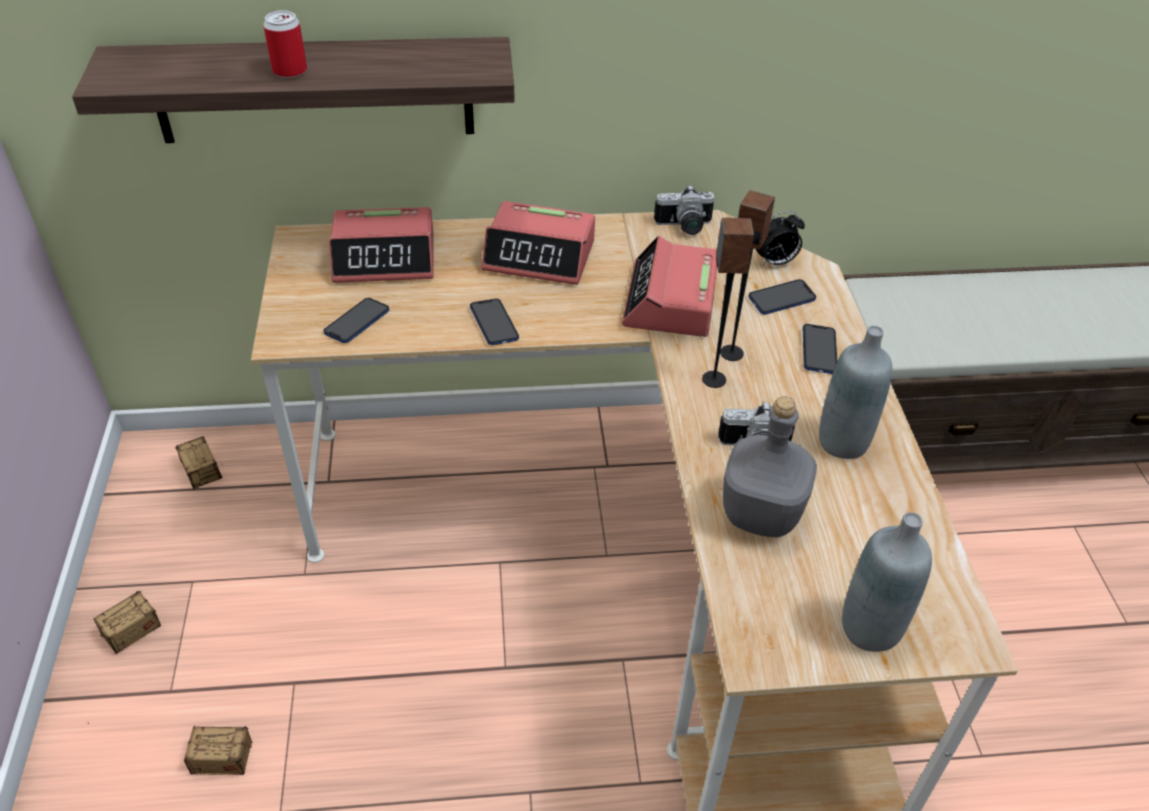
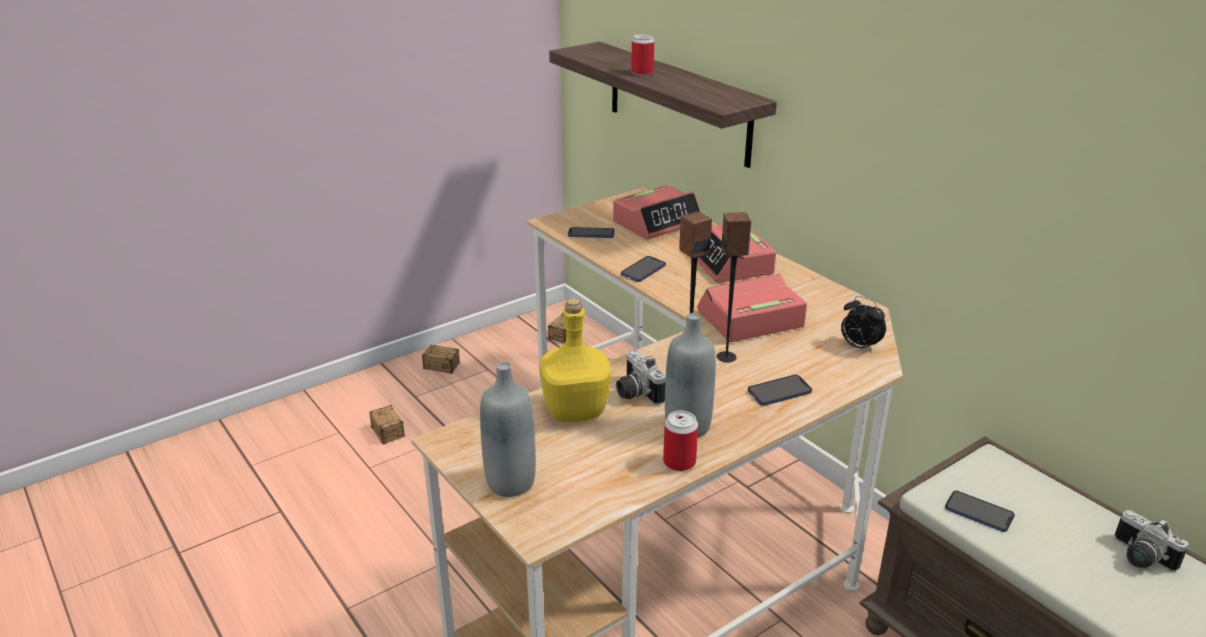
camera: 60 degrees right, 15 degrees down
alarm clock [328,207,434,283] -> alarm clock turned 90 degrees counterclockwise [613,185,700,239]
camera [654,185,715,235] -> camera moved to [1115,510,1189,572]
grey bottle [723,396,817,537] -> yellow bottle [540,298,611,422]
phone [748,279,816,315] -> phone moved to [945,491,1015,532]
none -> can [663,410,698,471]

